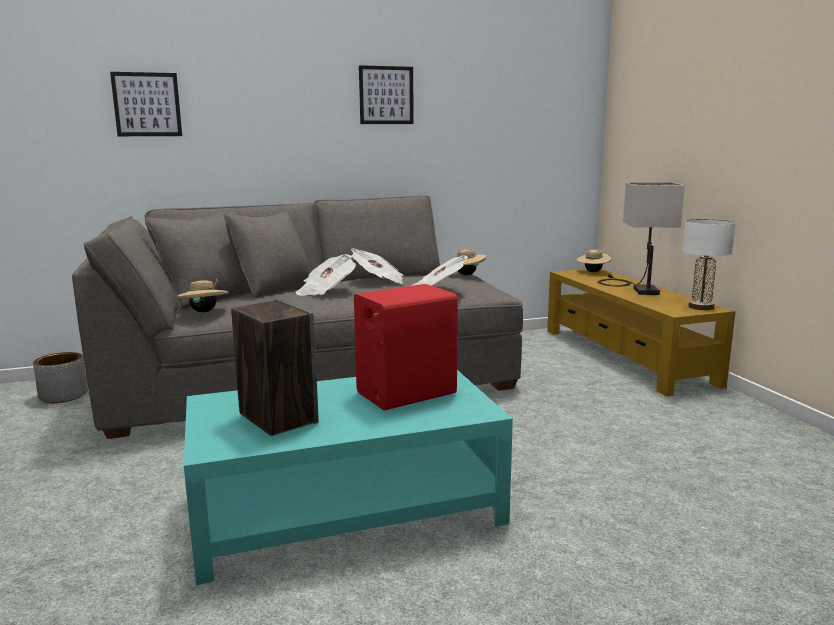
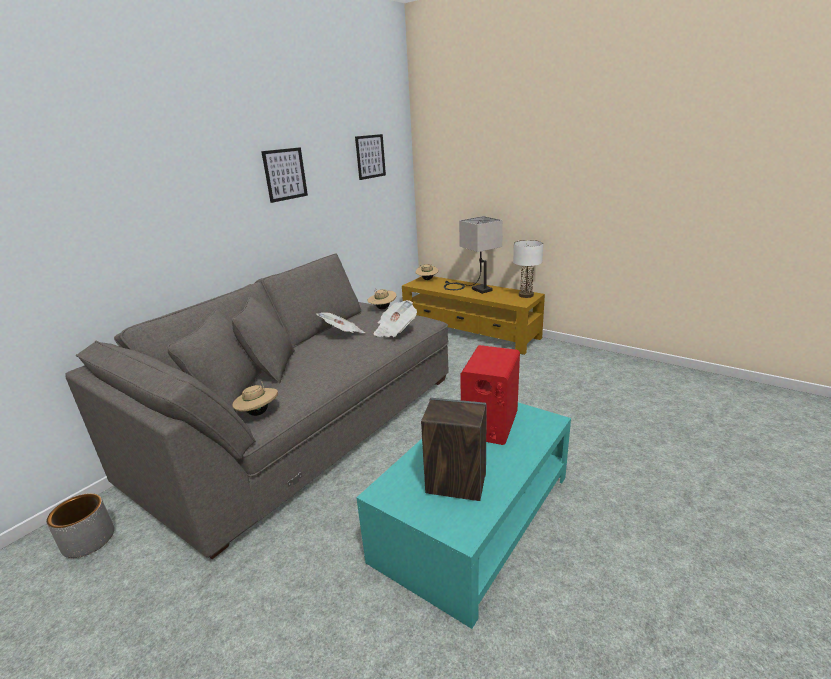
camera: 35 degrees left, 10 degrees up
picture [110,72,182,136] -> picture moved to [355,134,386,180]
newspaper [296,254,356,296] -> none

